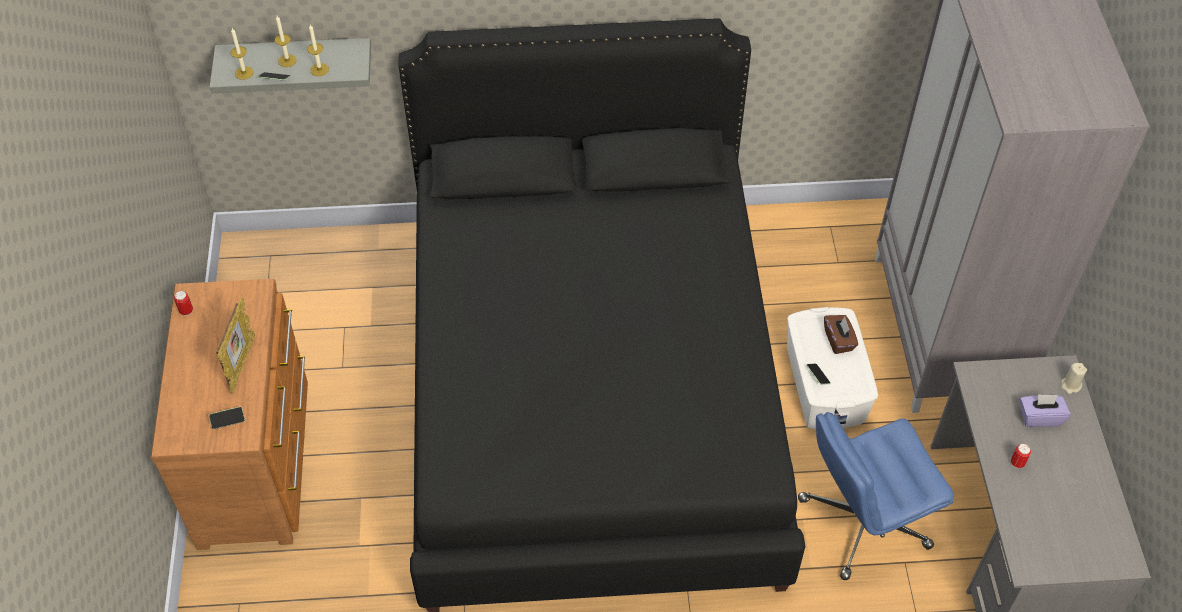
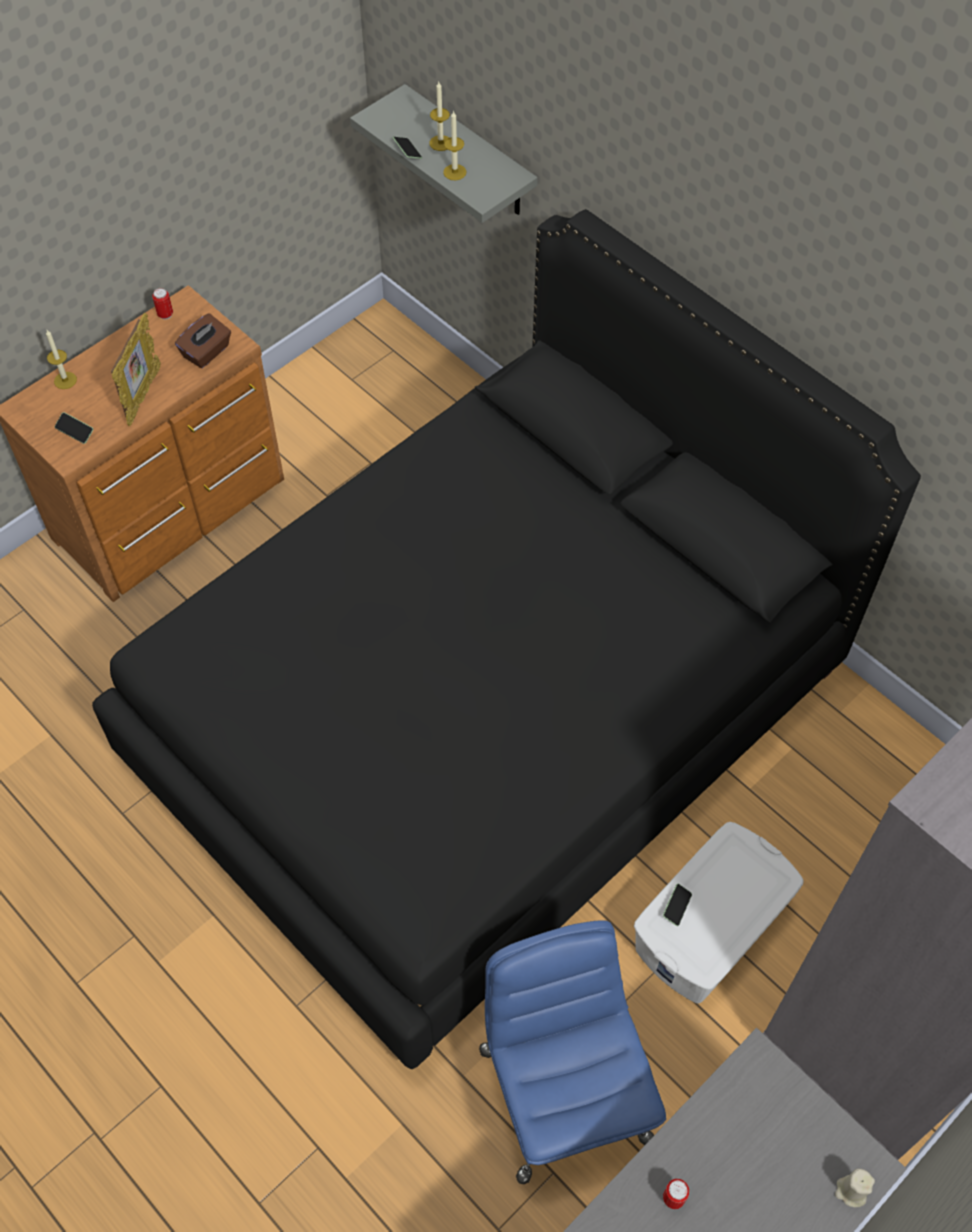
camera: 50 degrees right, 5 degrees up
picture frame [216,297,255,393] -> picture frame turned 45 degrees counterclockwise [111,313,161,426]
candle [231,28,254,80] -> candle moved to [46,330,77,389]
blue office chair [798,412,954,580] -> blue office chair turned 45 degrees clockwise [479,920,666,1184]
brown tissue box [824,315,858,354] -> brown tissue box moved to [175,313,231,368]
purple tissue box [1020,394,1071,427] -> none

